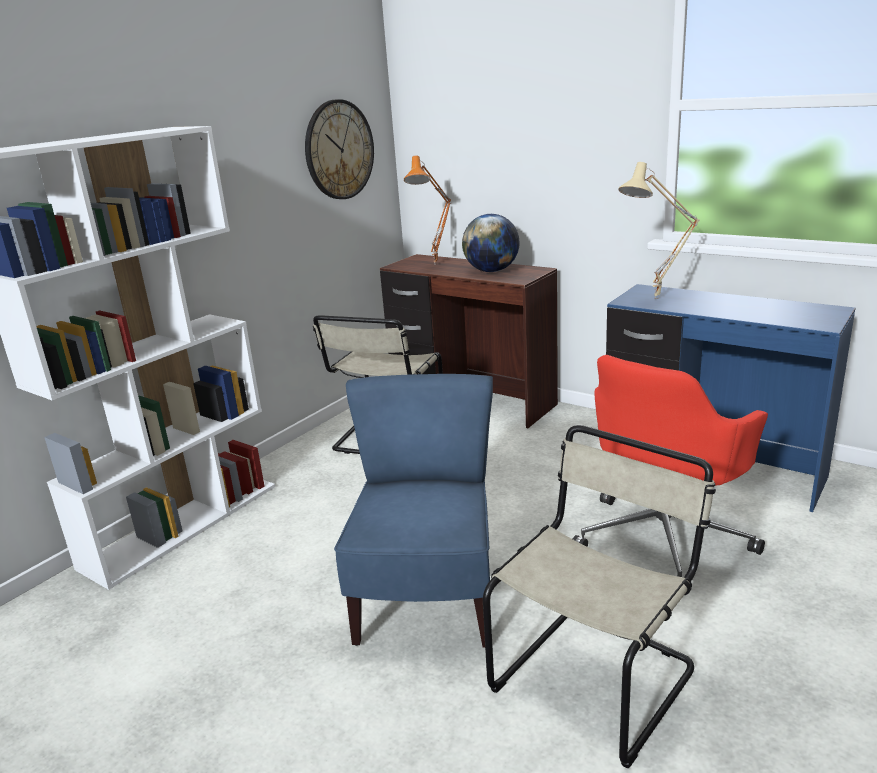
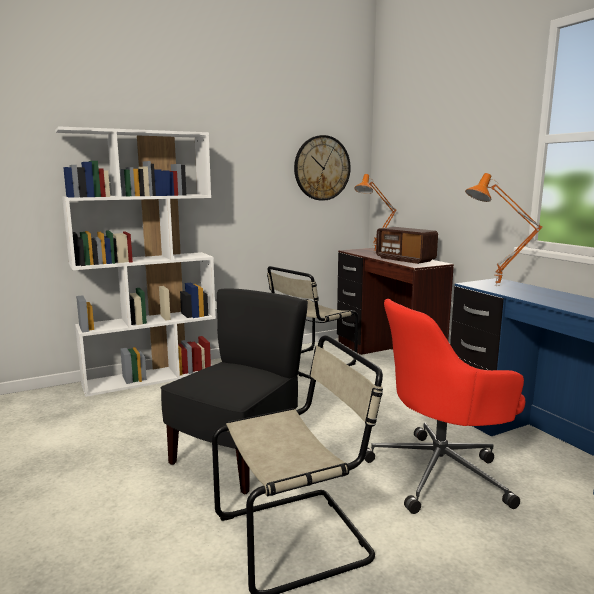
camera: 25 degrees right, 10 degrees down
blue chair [334,374,493,648] -> black chair [161,288,308,494]
globe [462,214,520,272] -> radio [376,227,438,264]
beige table lamp [618,162,700,299] -> orange table lamp [465,173,543,286]

